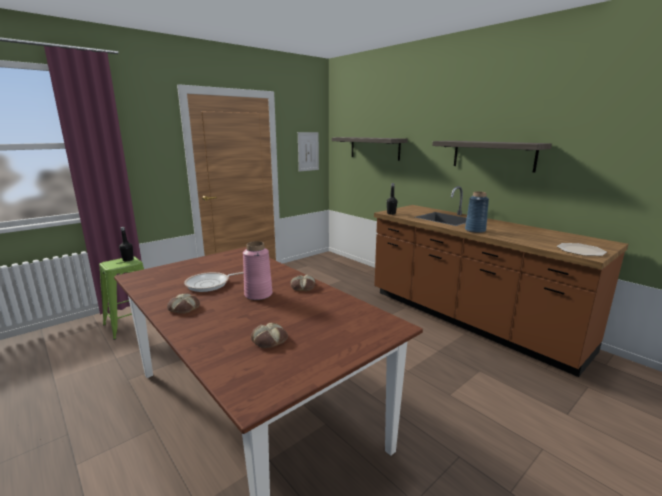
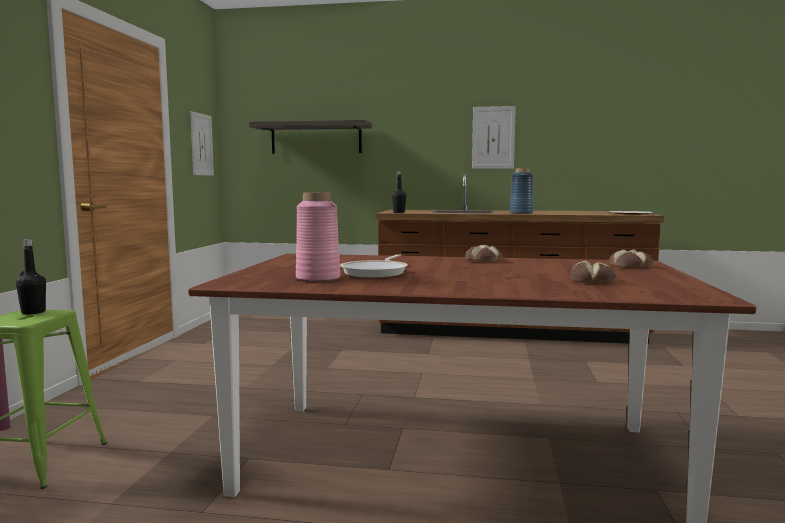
camera: 40 degrees left, 10 degrees down
bread [167,293,200,314] -> bread moved to [609,249,653,268]
pink vase [243,241,272,300] -> pink vase moved to [296,192,340,282]
shelf [432,141,552,173] -> picture [472,106,516,169]

